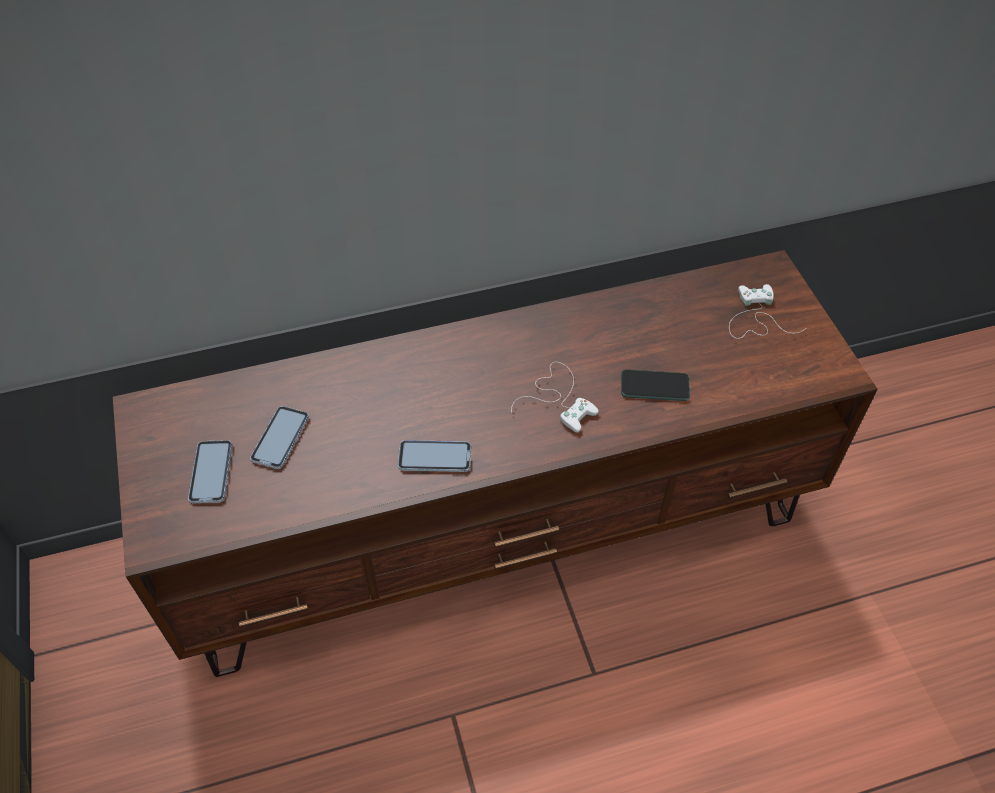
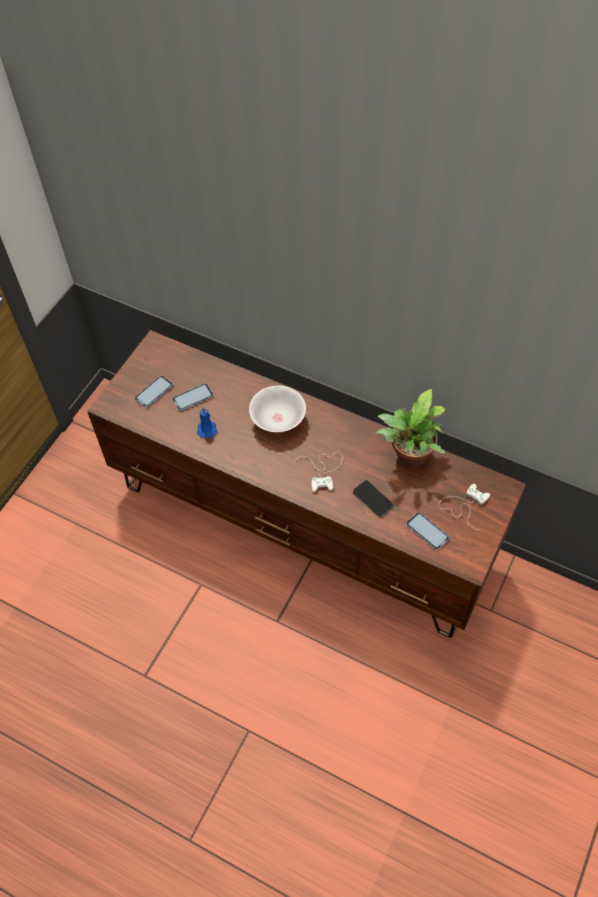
camera: 45 degrees right, 5 degrees up
phone [398,440,471,472] -> phone moved to [406,512,449,550]
none -> blue candle [197,407,217,438]
none -> white bowl [249,386,306,432]
none -> potted plant [375,389,446,468]

